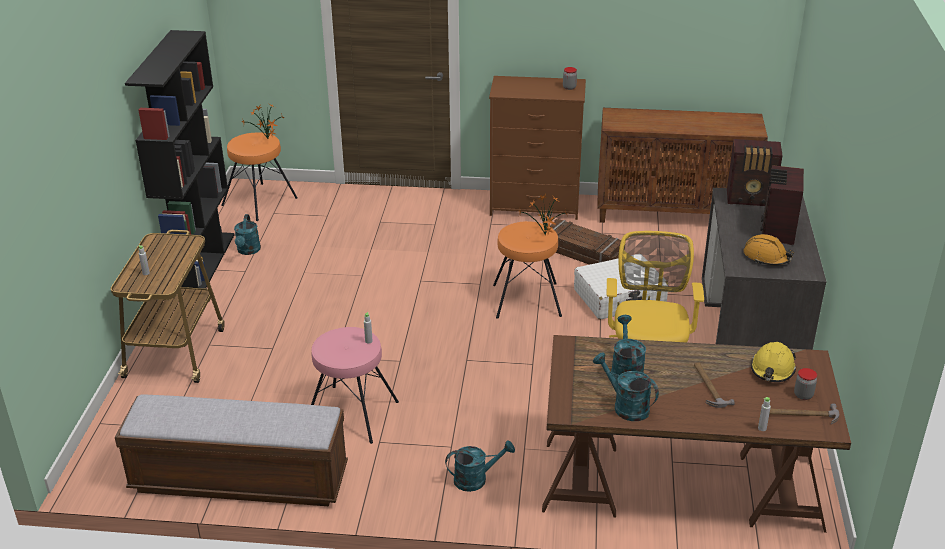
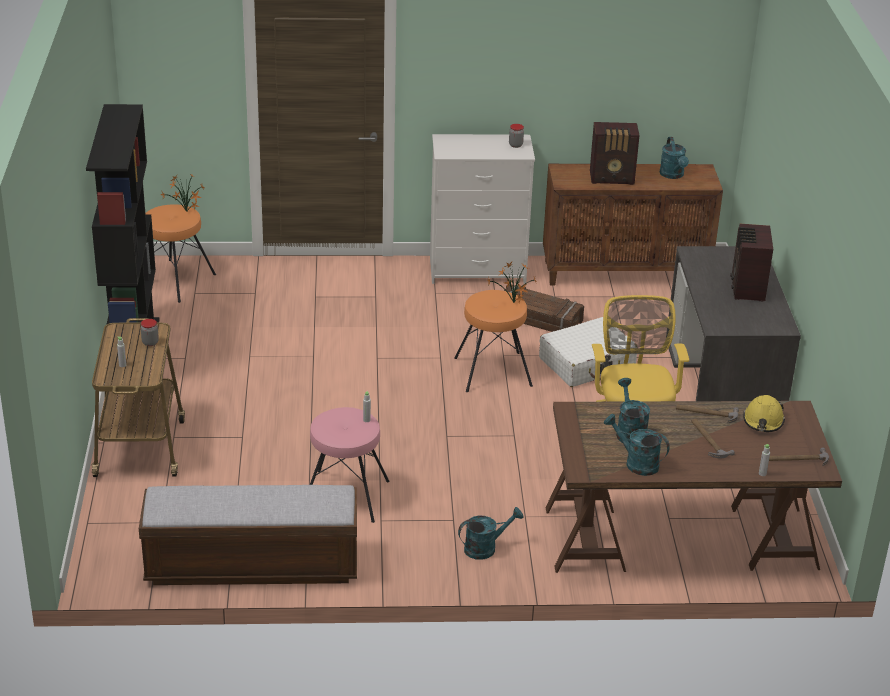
camera: 10 degrees left, 0 degrees up
turquoise watering can [234,214,261,255] -> turquoise watering can moved to [659,137,689,179]
brown dresser [489,76,586,220] -> white dresser [430,134,535,284]
radio [727,139,783,206] -> radio moved to [590,122,640,185]
orange hard hat [744,234,794,265] -> none
jar [794,368,817,400] -> jar moved to [141,319,159,346]
none -> hammer [676,404,739,423]

